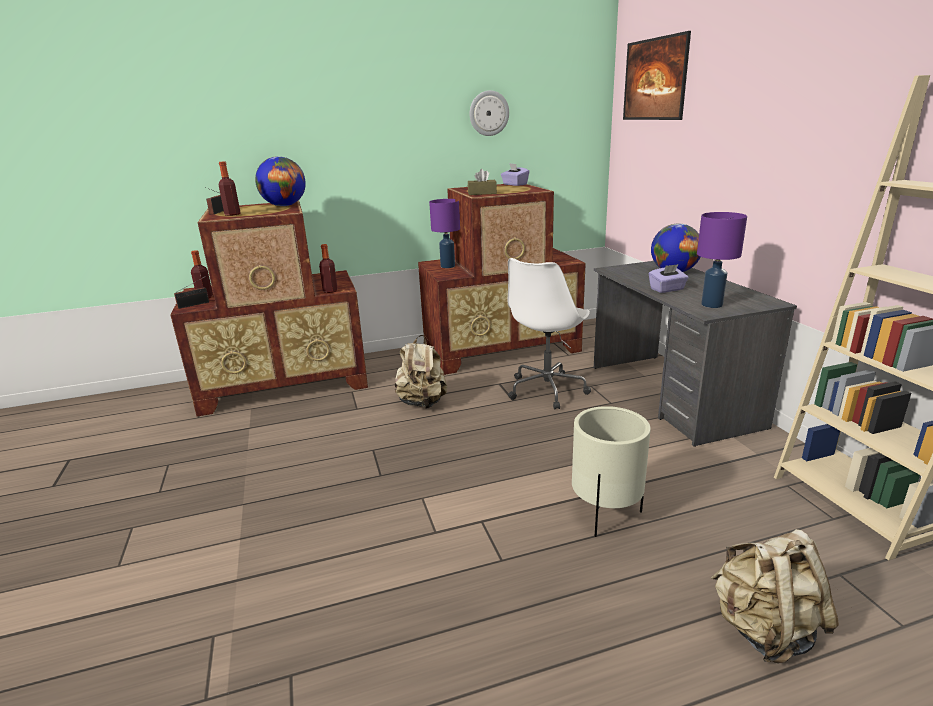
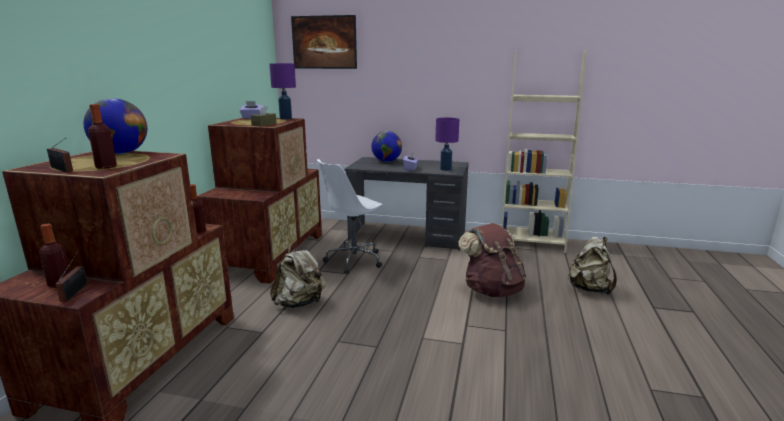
camera: 60 degrees left, 5 degrees down
purple table lamp [429,199,460,268] -> purple table lamp moved to [269,63,296,119]
wall clock [470,90,509,136] -> none
white office chair [508,258,591,409] -> white office chair turned 75 degrees clockwise [317,159,383,274]
beige planter [572,406,651,537] -> brown backpack [458,223,526,297]

